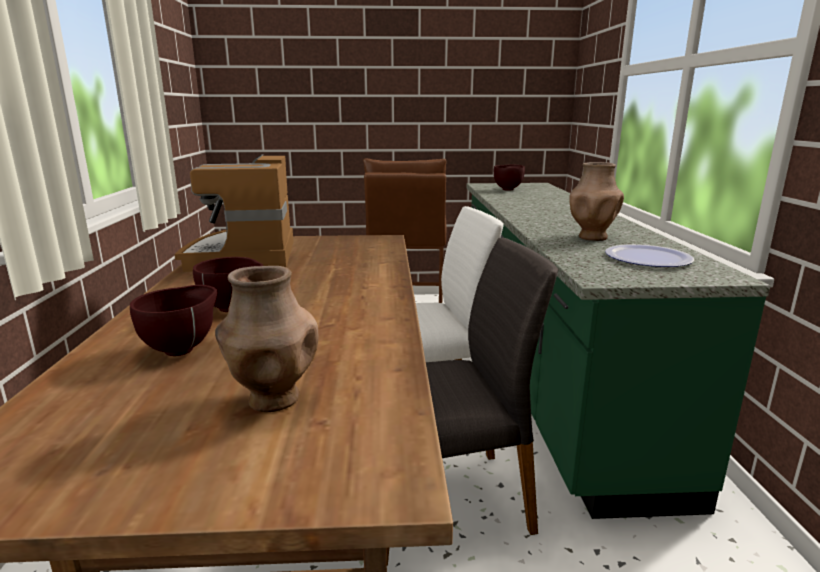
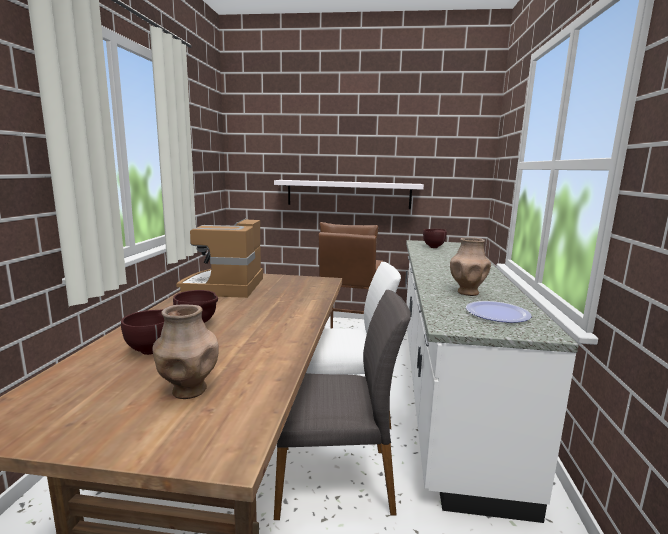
camera: 10 degrees right, 5 degrees down
green counter [466,183,770,519] -> white counter [405,240,579,523]
none -> white shelf [274,180,424,209]

